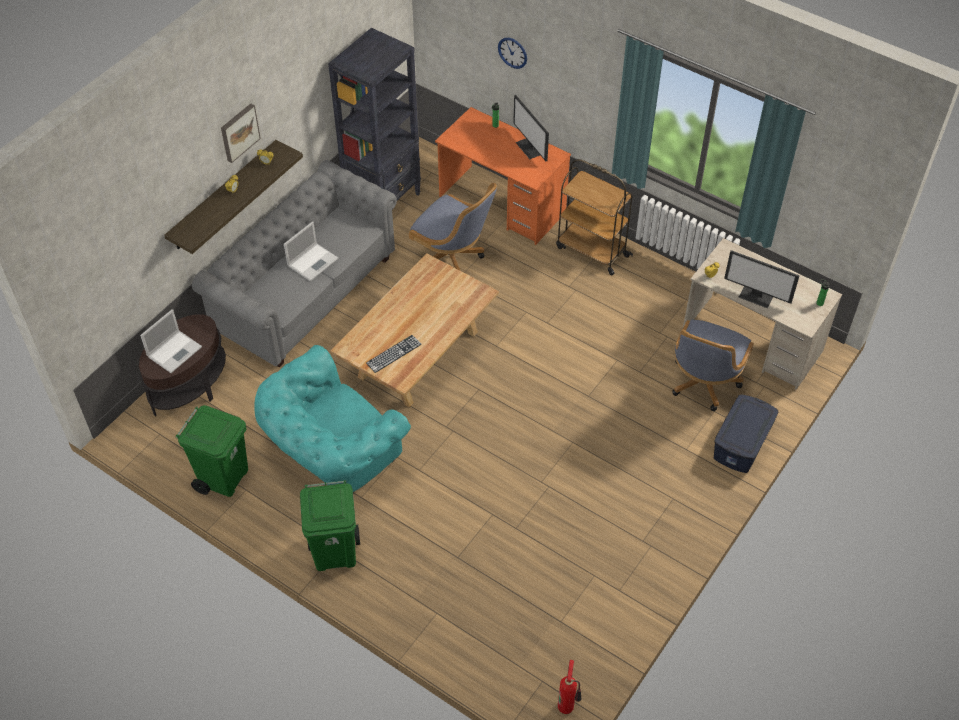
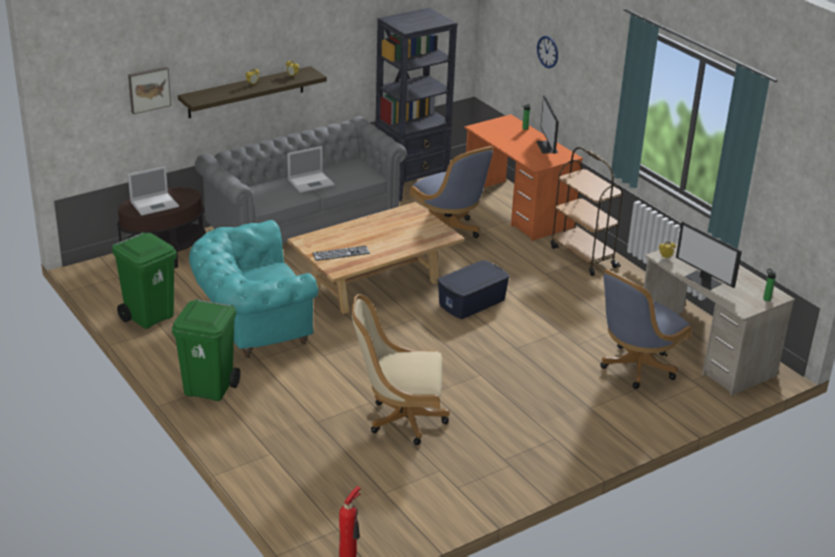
camera: 20 degrees right, 20 degrees down
picture [221,104,261,163] -> picture moved to [128,67,171,114]
blue storage box [714,395,778,473] -> blue storage box moved to [437,260,510,319]
none -> beige office chair [352,294,450,445]

